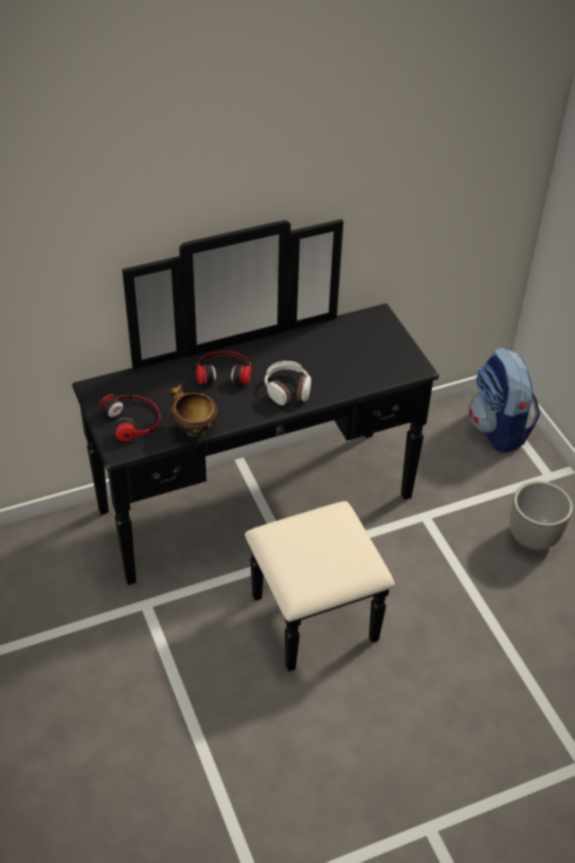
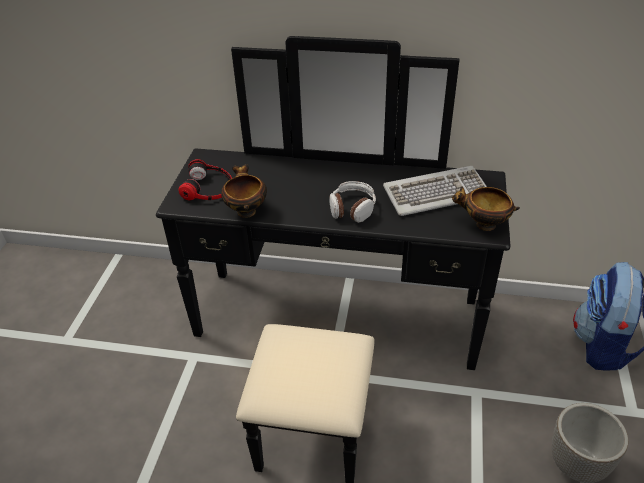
camera: 35 degrees right, 5 degrees down
headphones [196,351,251,385] -> none
none -> keyboard [383,166,487,216]
none -> bowl [452,186,520,231]

